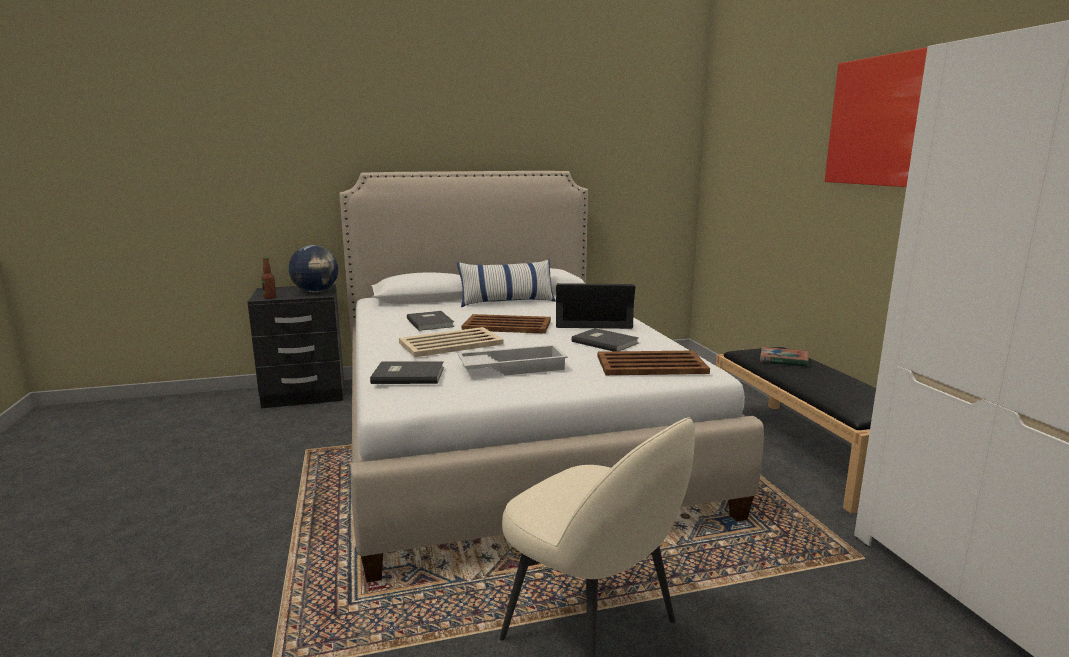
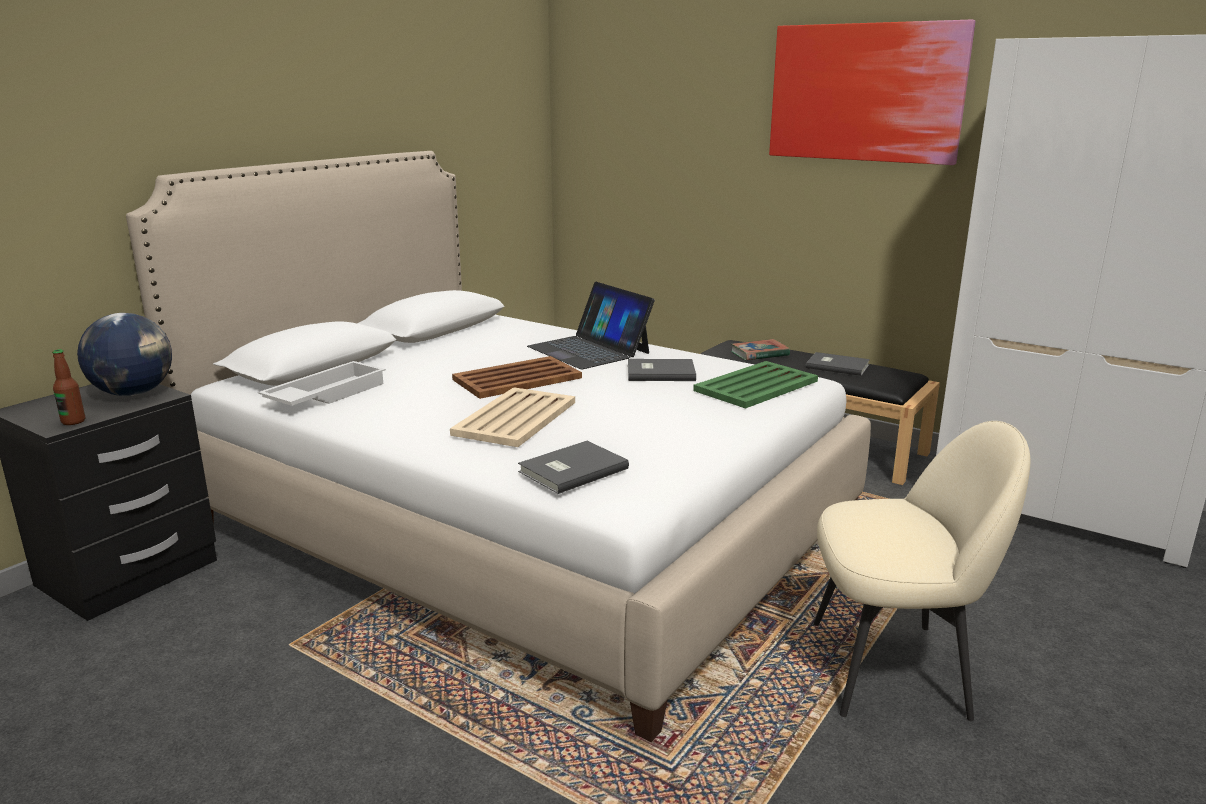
camera: 40 degrees left, 5 degrees up
grey book [407,311,455,331] -> grey book moved to [806,352,870,376]
pillow [457,259,556,307] -> none
white tray [457,345,568,376] -> white tray moved to [258,361,386,406]
laptop [556,283,635,329] -> laptop turned 90 degrees counterclockwise [527,282,655,369]
brown tray [598,351,710,375] -> green tray [693,361,818,409]

